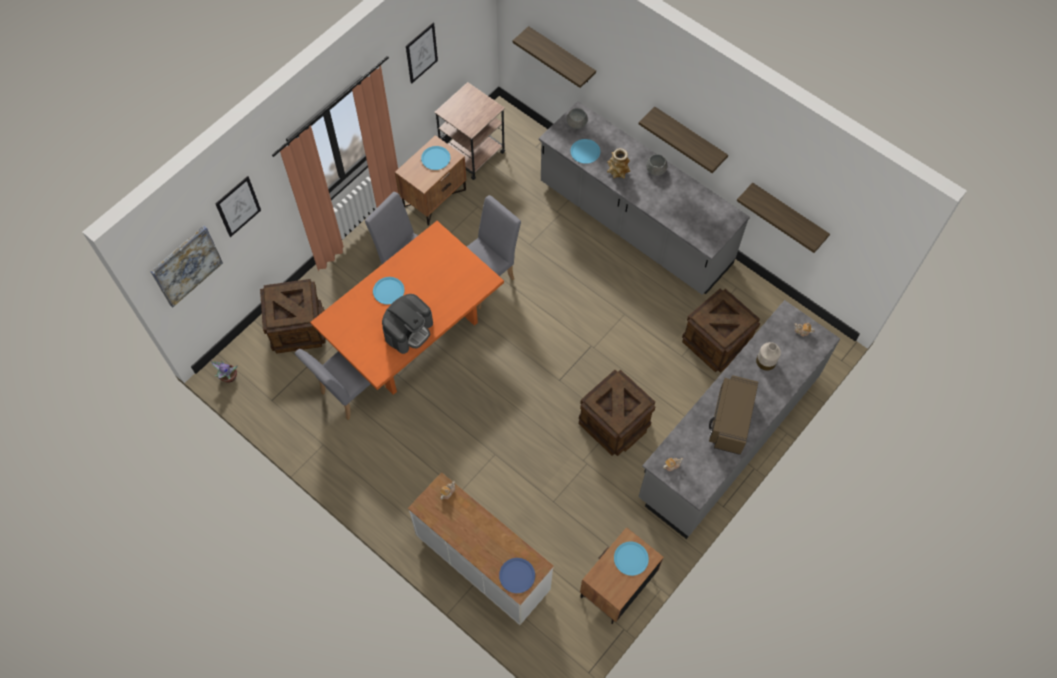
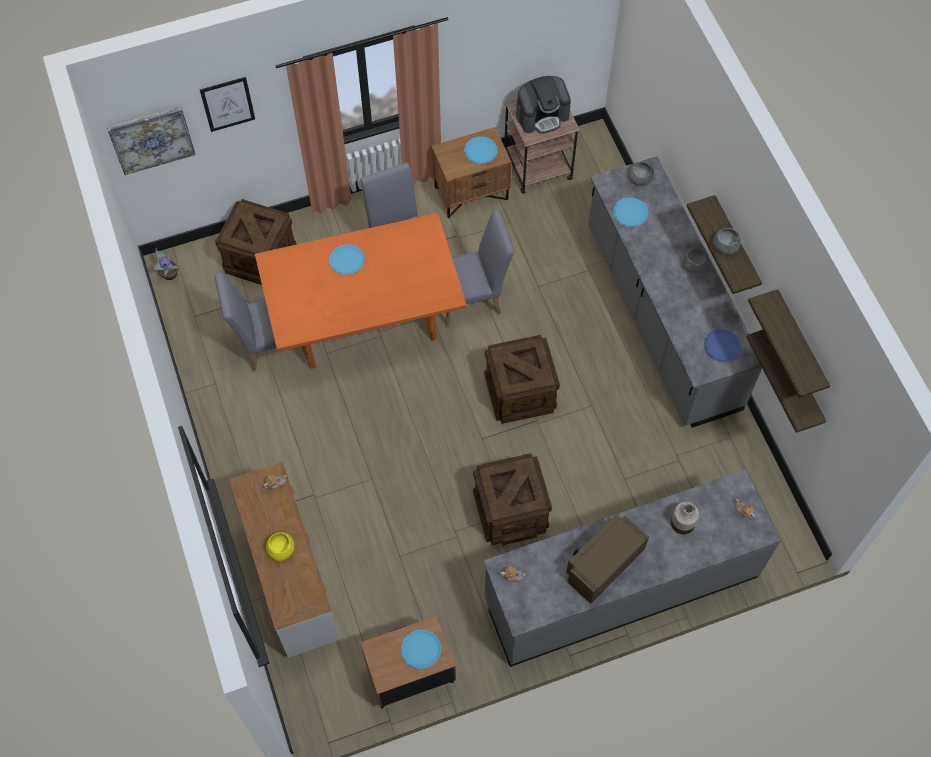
camera: 30 degrees right, 0 degrees up
coffee machine [382,294,433,354] -> coffee machine moved to [516,76,571,134]
picture [406,23,438,84] -> none
blue plate [499,558,535,593] -> blue plate moved to [704,329,741,362]
shelf [513,26,596,88] -> shelf moved to [748,289,830,398]
vase [607,148,631,178] -> none
crate [682,289,760,373] -> crate moved to [484,335,560,424]
none -> yellow bowl [266,532,294,561]
none -> grey bowl [713,228,741,255]

